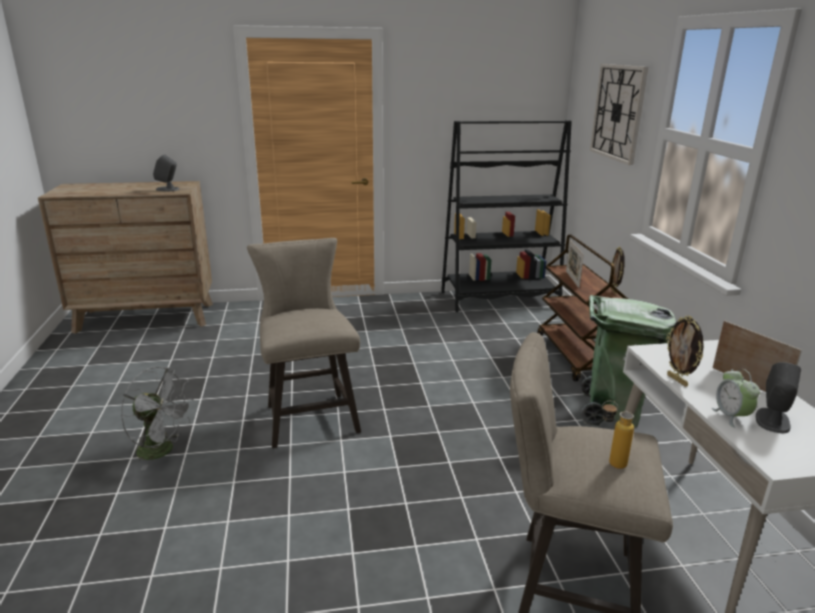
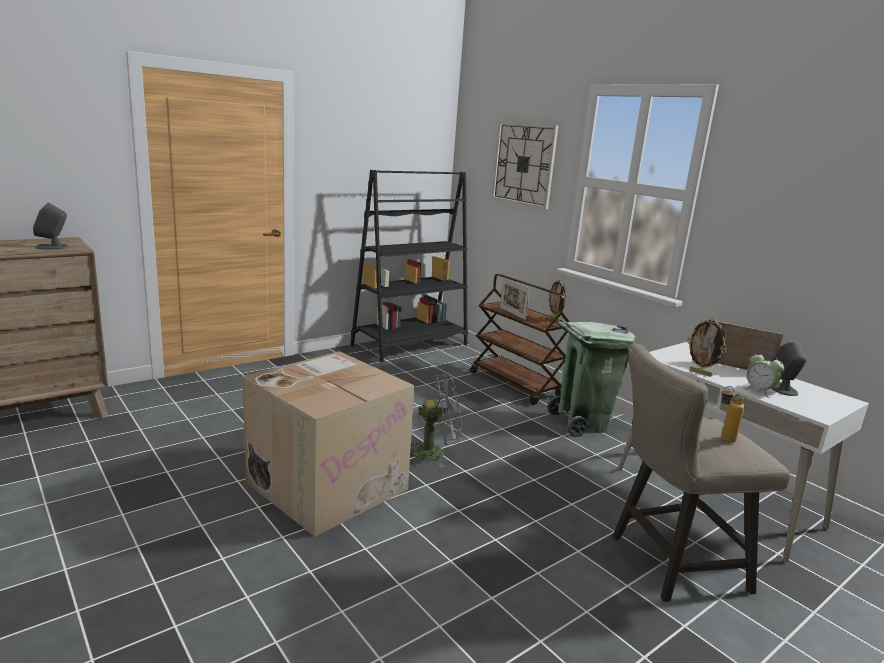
camera: 30 degrees left, 5 degrees down
grey fan [121,367,195,470] -> grey fan moved to [411,374,461,468]
beige stool [247,238,361,448] -> cardboard box [243,351,415,537]

